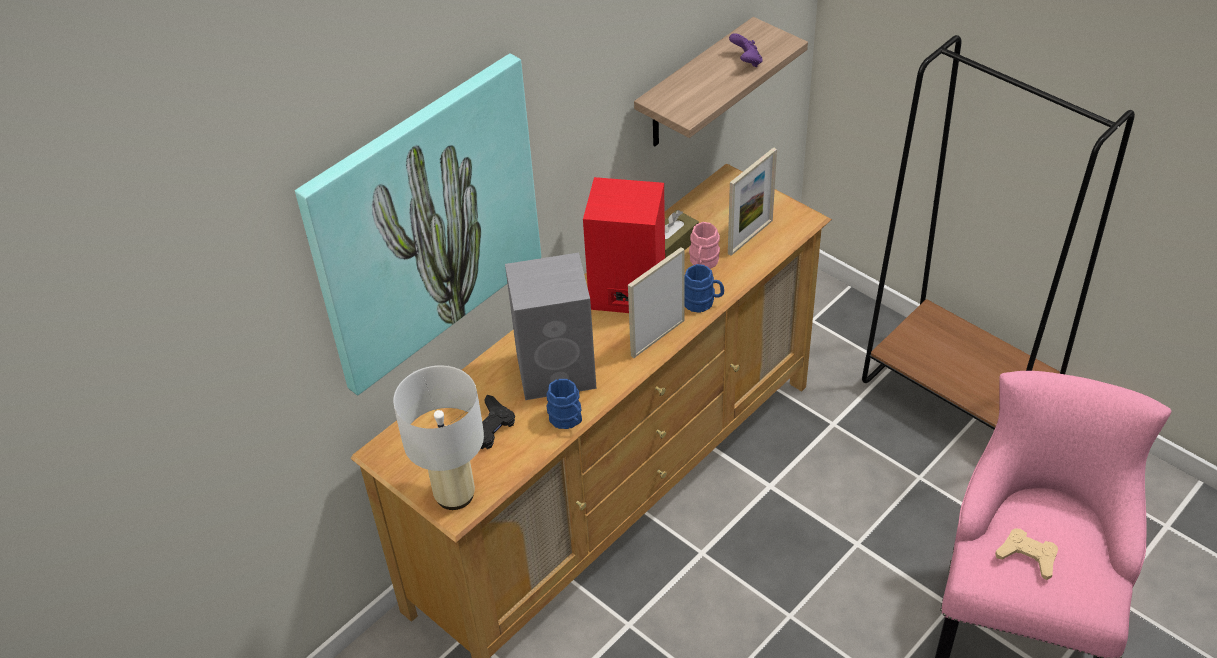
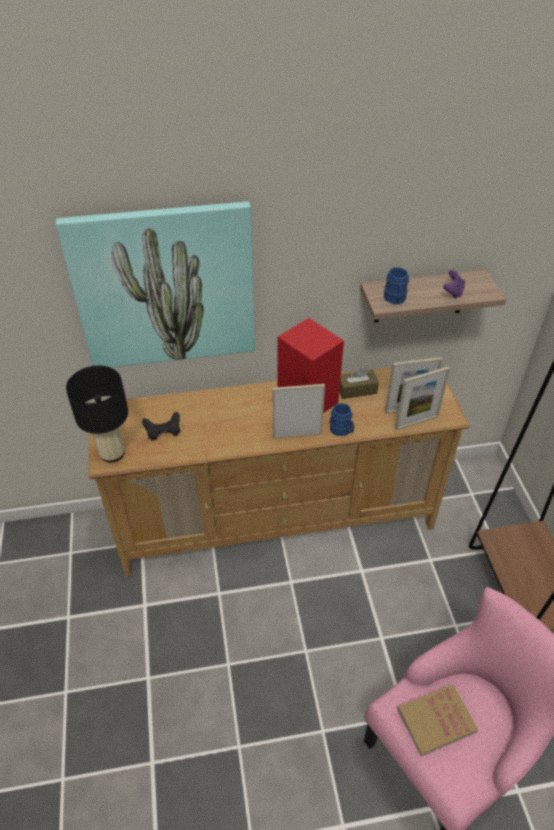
camera: 35 degrees right, 0 degrees up
white table lamp [393,365,484,510] -> black table lamp [66,366,128,463]
grey speaker [505,253,597,400] -> none
blue mug [546,379,582,429] -> blue mug moved to [384,267,409,304]
pink mug [689,222,720,269] -> none
beige game controller [995,529,1058,580] -> book [398,684,478,756]
none -> picture frame [395,366,450,430]

